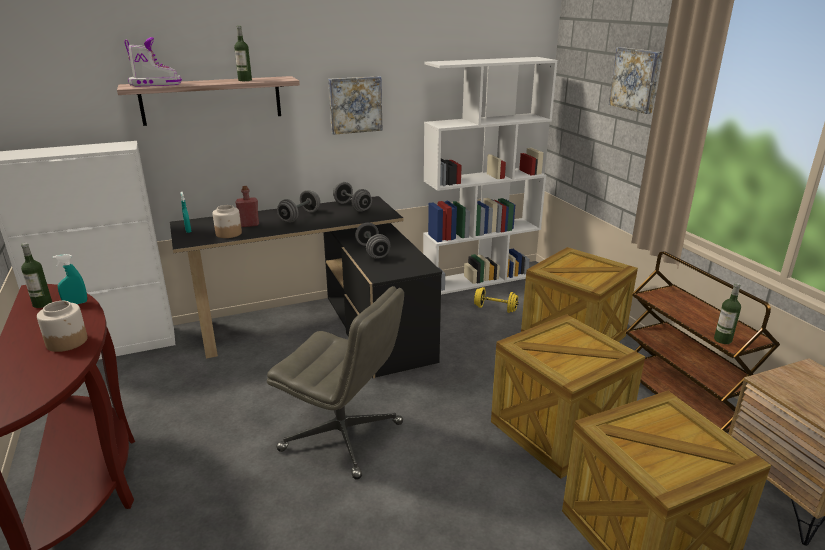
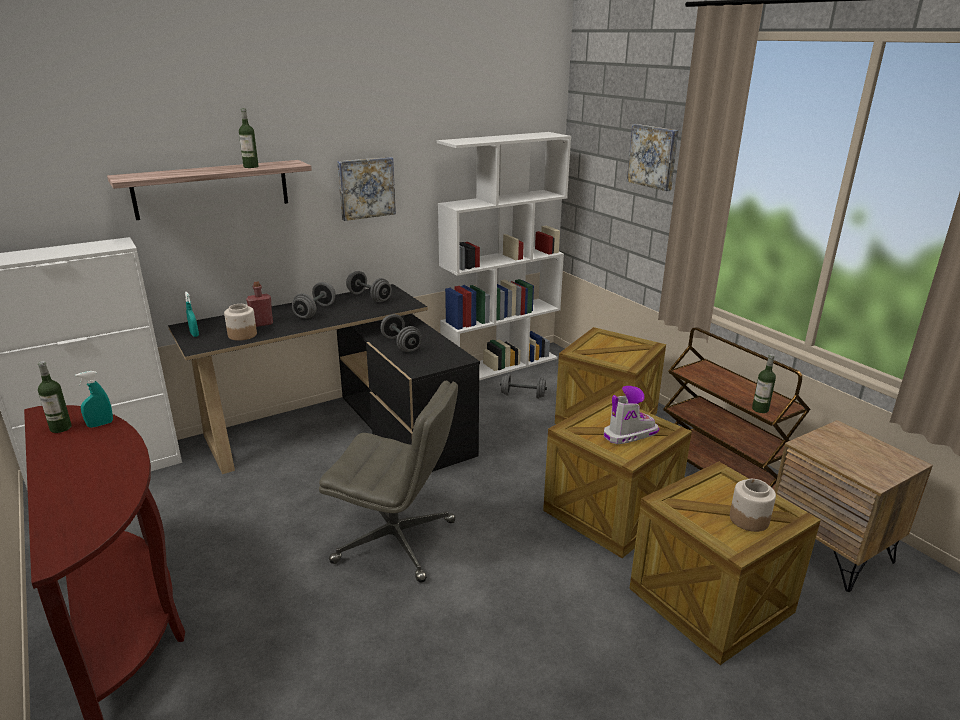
camera: 10 degrees left, 0 degrees up
jar [37,301,88,352] -> jar moved to [730,479,776,532]
boot [124,37,182,86] -> boot moved to [604,386,659,444]
yellow dumbbell [474,287,519,313] -> grey dumbbell [500,374,547,399]

